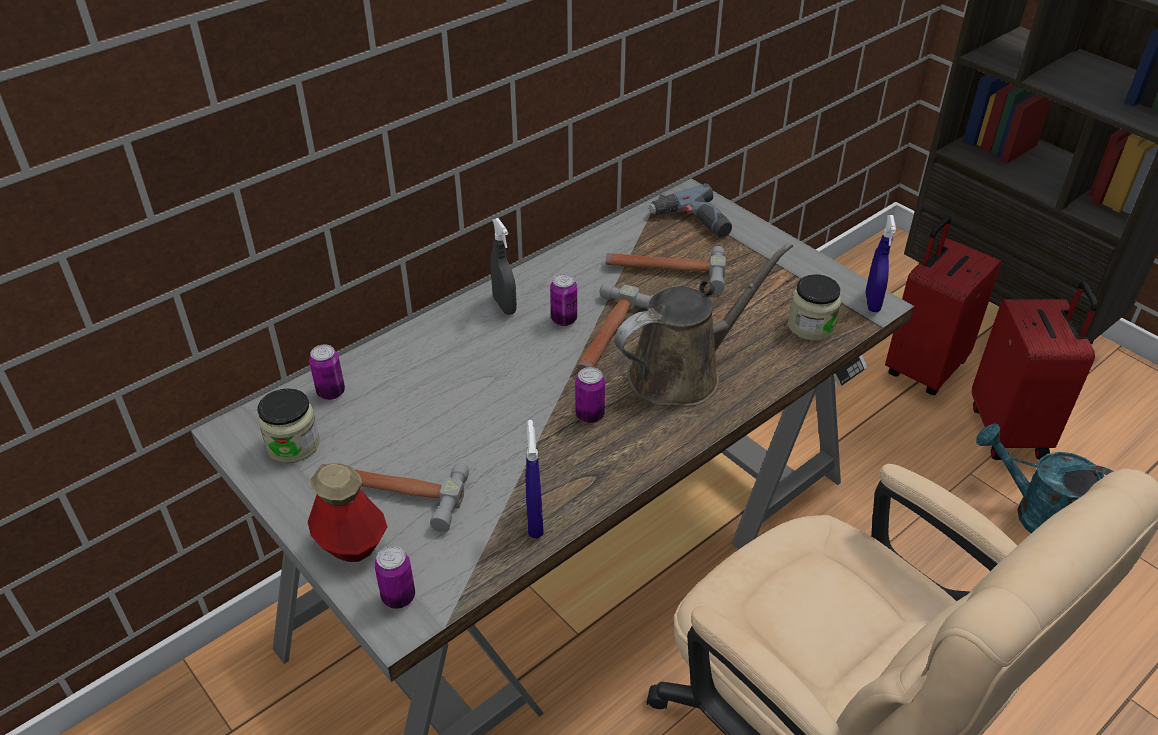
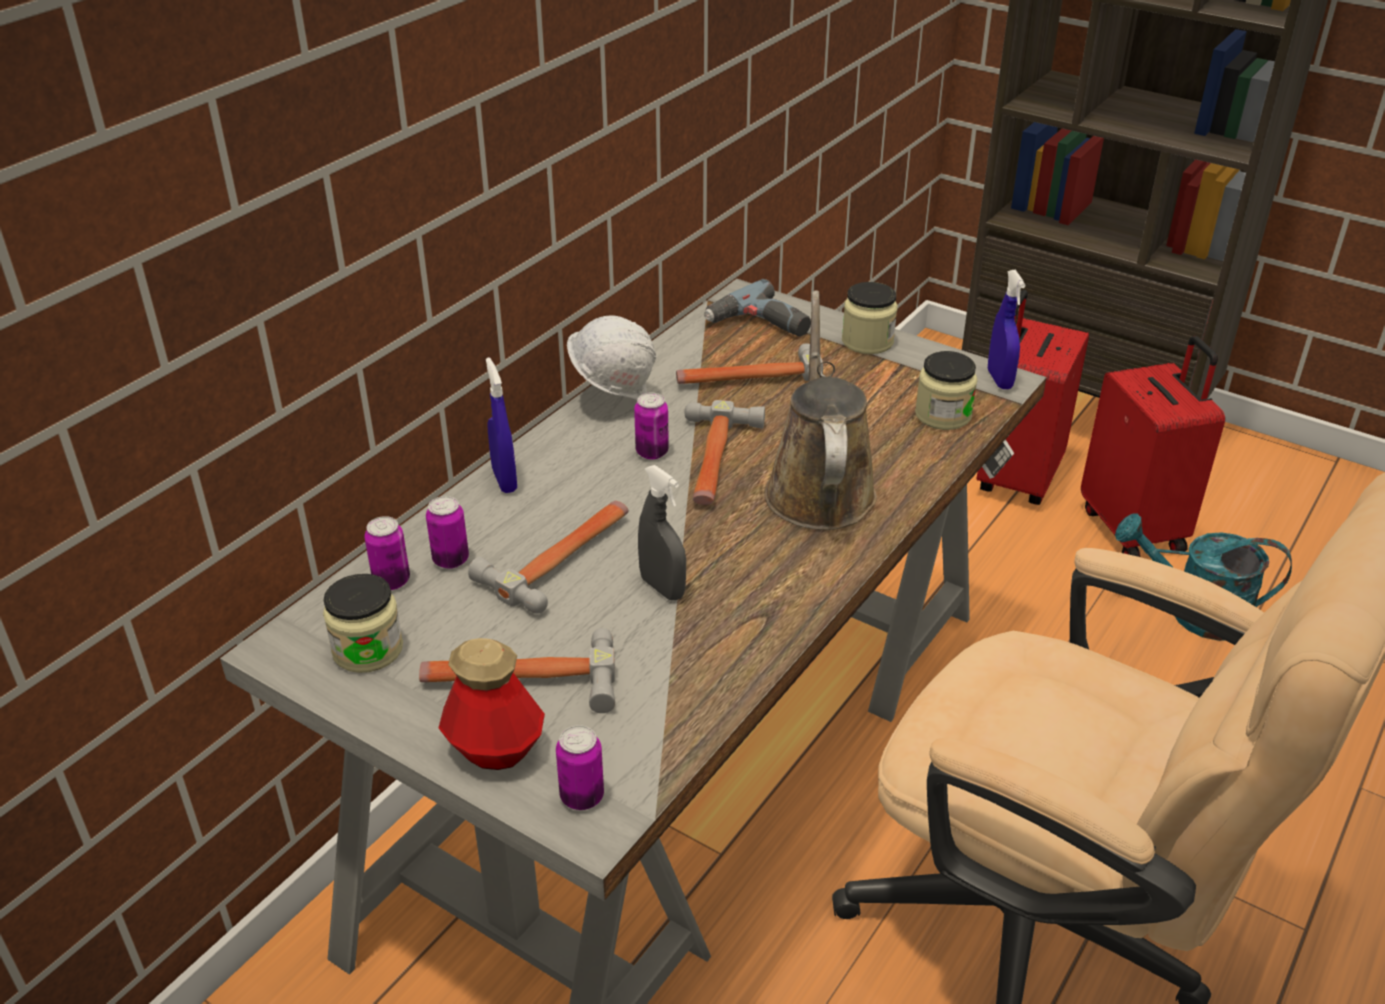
camera: 15 degrees left, 5 degrees down
grey spray bottle [490,218,517,315] -> grey spray bottle moved to [638,465,686,600]
blue spray bottle [525,420,544,538] -> blue spray bottle moved to [486,357,517,493]
can [575,367,605,423] -> can moved to [426,496,469,569]
brown watering can [615,242,793,407] -> brown watering can turned 45 degrees counterclockwise [764,290,877,530]
none -> hammer [468,501,629,614]
none -> white hard hat [567,315,656,401]
none -> jar [842,282,897,354]

